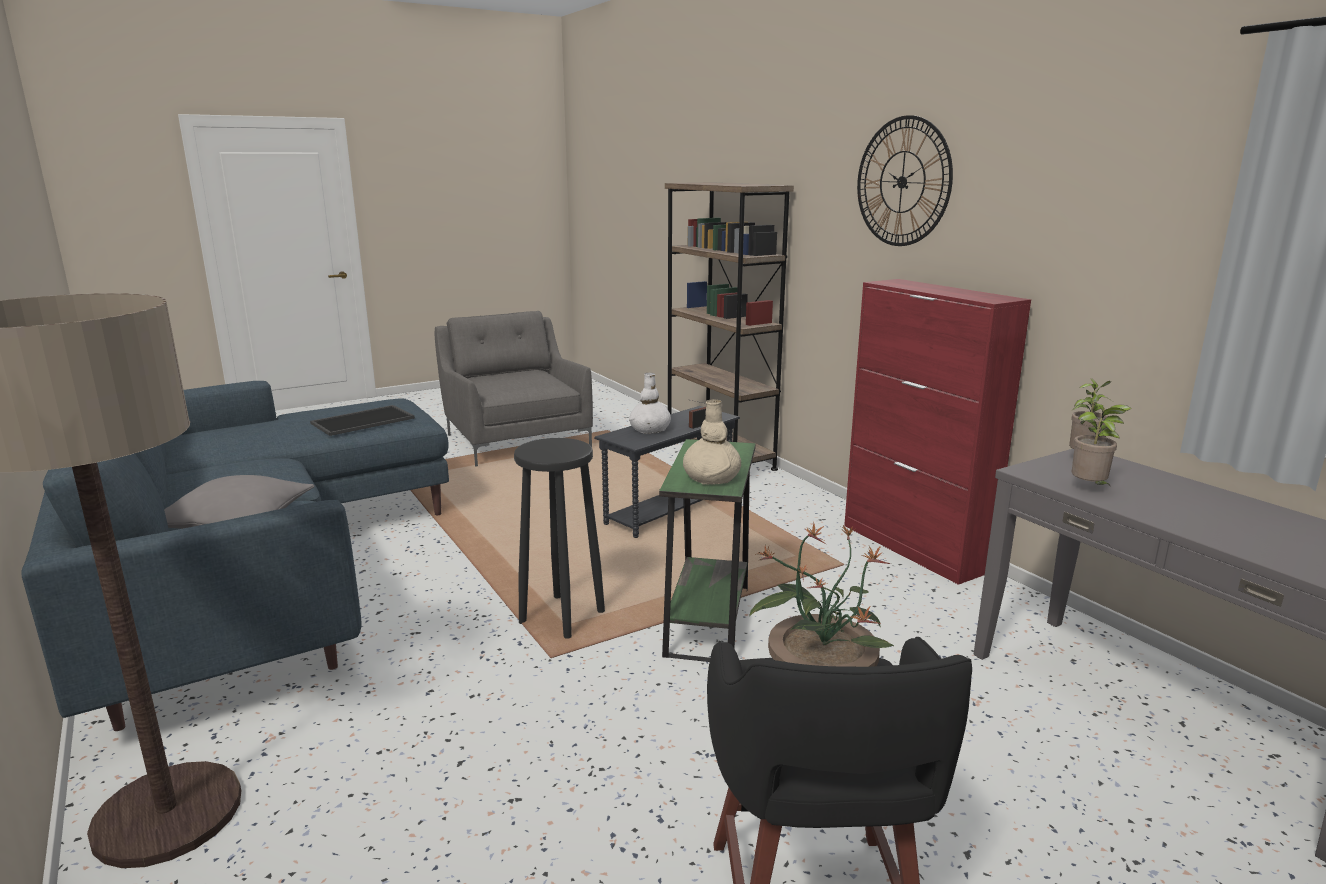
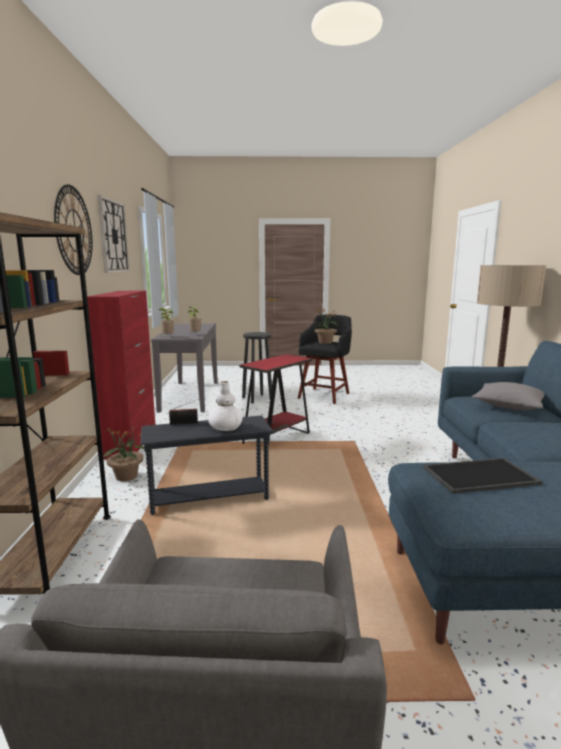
camera: 150 degrees left, 5 degrees down
black stool [514,438,605,639] -> black stool moved to [242,332,272,404]
green side table [659,439,756,662] -> red side table [239,354,312,445]
beige vase [683,399,741,485] -> none
none -> wall clock [98,195,130,273]
none -> potted plant [103,426,144,481]

